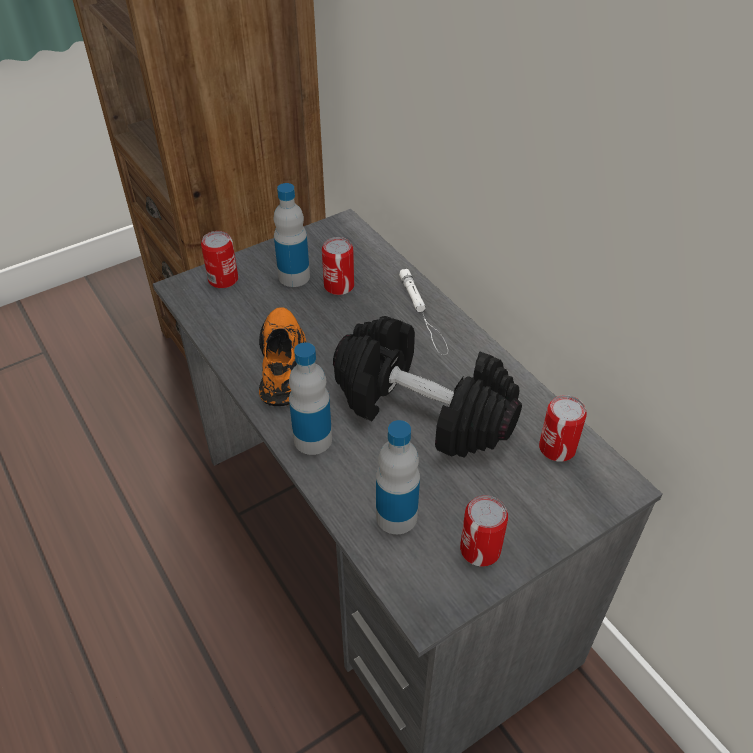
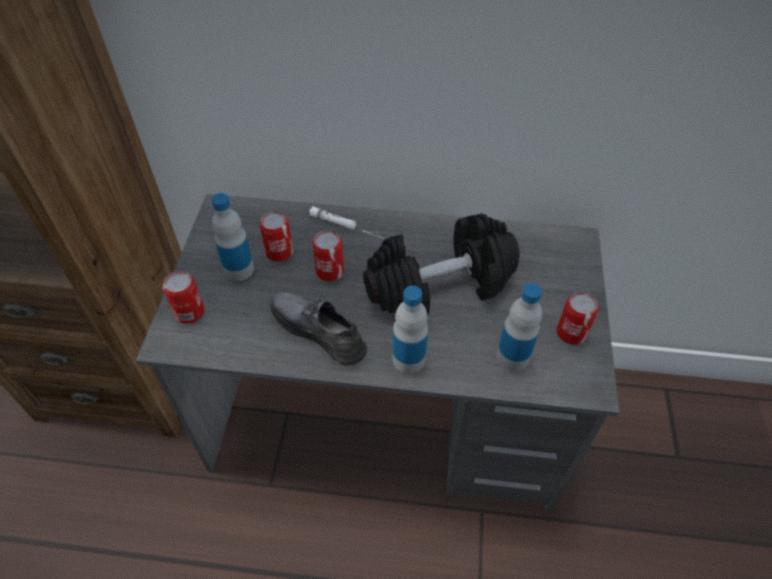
camera: 50 degrees left, 5 degrees up
orange shoe [259,308,306,406] -> grey shoe [270,292,367,365]
can [539,395,587,462] -> can moved to [312,230,344,281]

